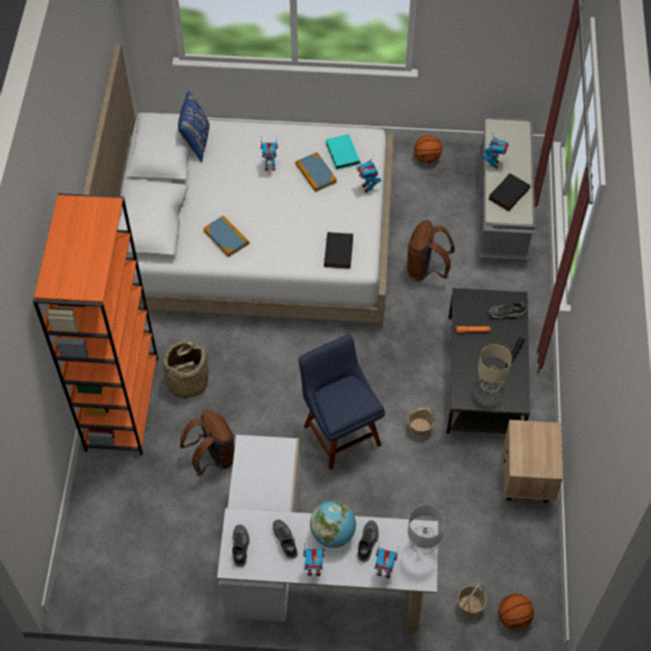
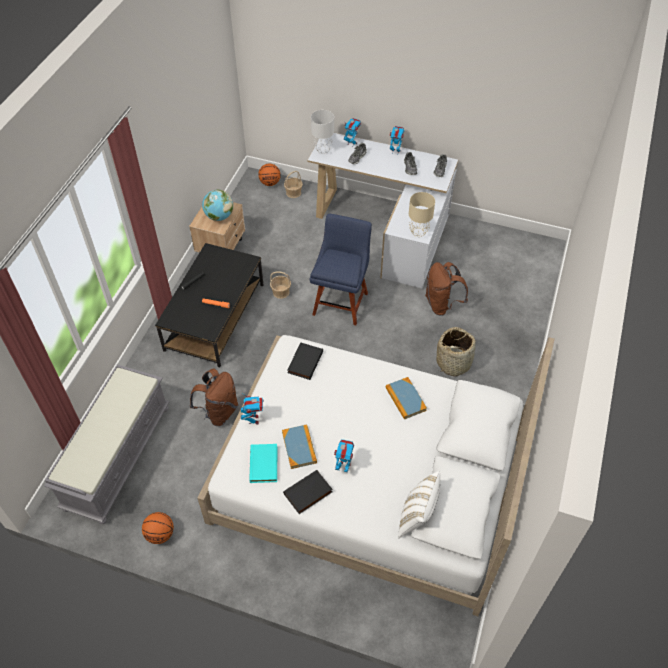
camera: 165 degrees left, 5 degrees down
orange bookcase [33,193,158,455] -> none
blue pillow [178,91,210,162] -> white pillow [398,471,440,539]
blue chair [298,335,385,470] -> blue chair turned 150 degrees counterclockwise [310,214,372,325]
globe [310,501,356,548] -> globe moved to [202,189,233,221]
beige table lamp [478,344,512,392] -> beige table lamp moved to [409,192,435,237]
toy robot [483,132,509,169] -> none
black book [489,173,530,211] -> black book moved to [283,470,332,514]
shoe [489,301,525,319] -> none

